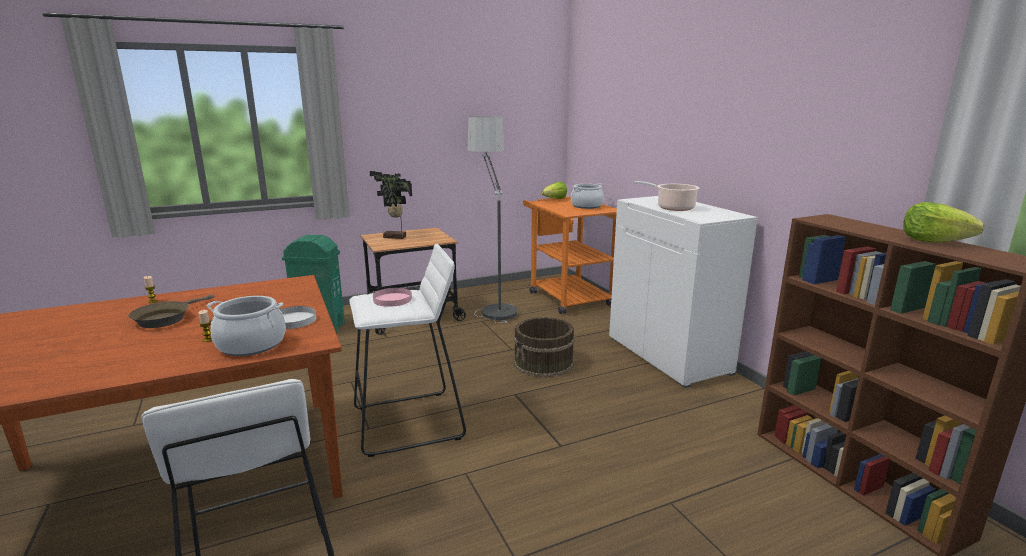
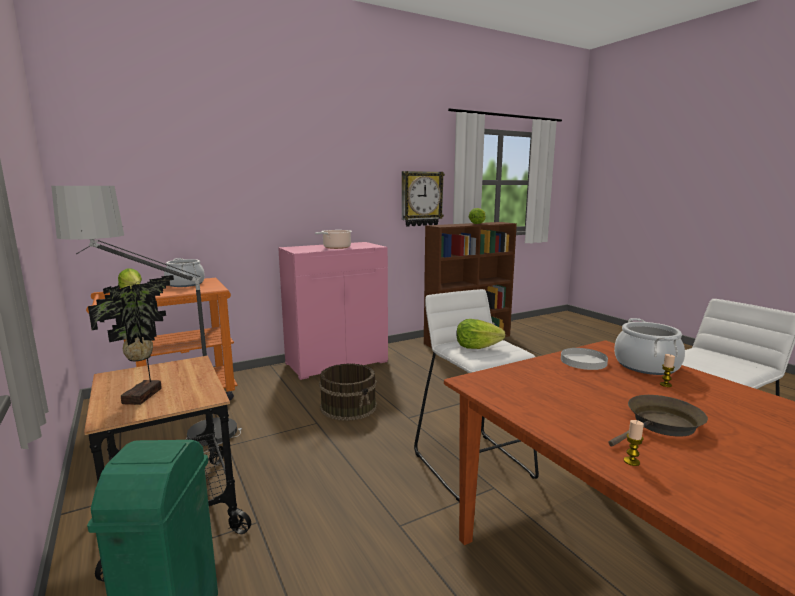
camera: 95 degrees left, 5 degrees down
brown frying pan [128,294,214,328] -> brown frying pan turned 45 degrees counterclockwise [608,395,708,447]
pink plate [373,288,412,307] -> lettuce [457,319,506,349]
white cabinet [609,196,758,388] -> pink cabinet [278,242,388,380]
none -> wall clock [402,171,445,227]

